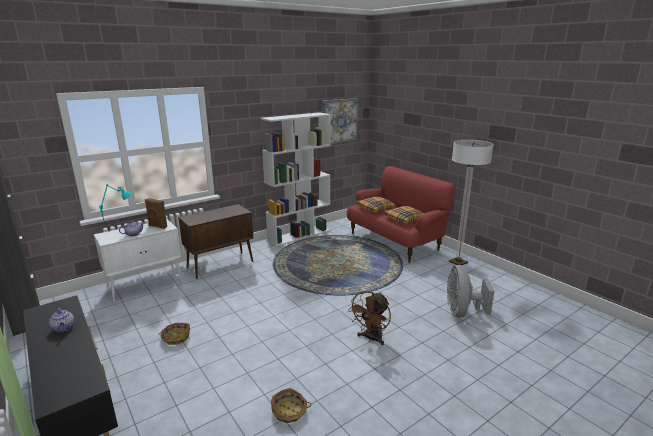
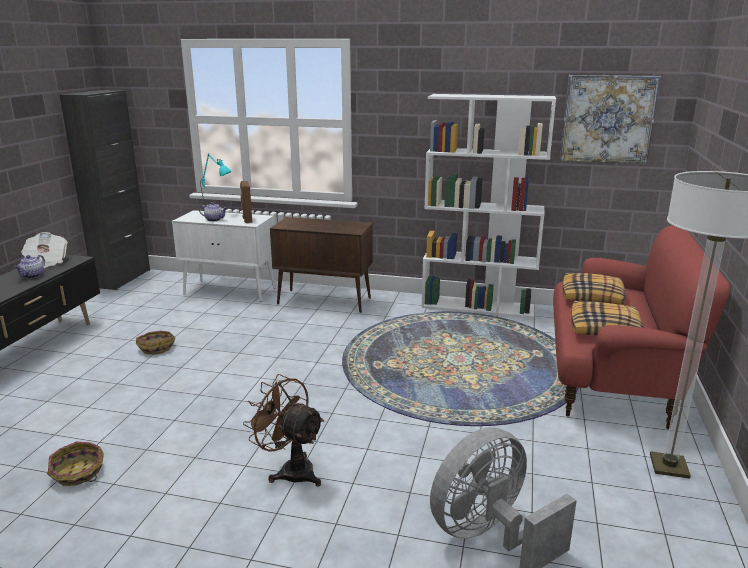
camera: 50 degrees right, 0 degrees up
brown fan [348,291,391,345] -> brown fan turned 45 degrees clockwise [243,374,324,486]
none -> newspaper [21,232,68,268]

